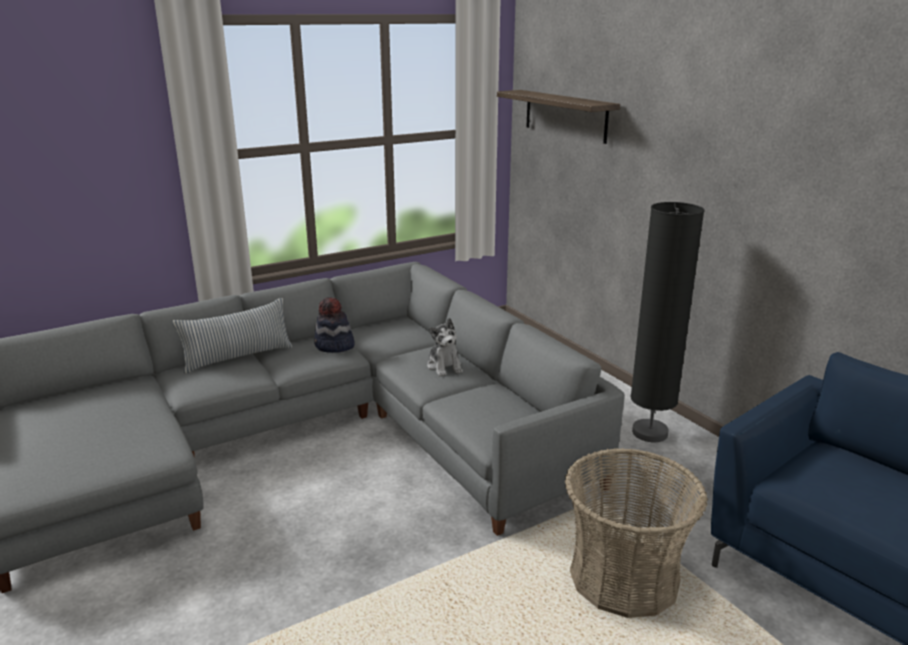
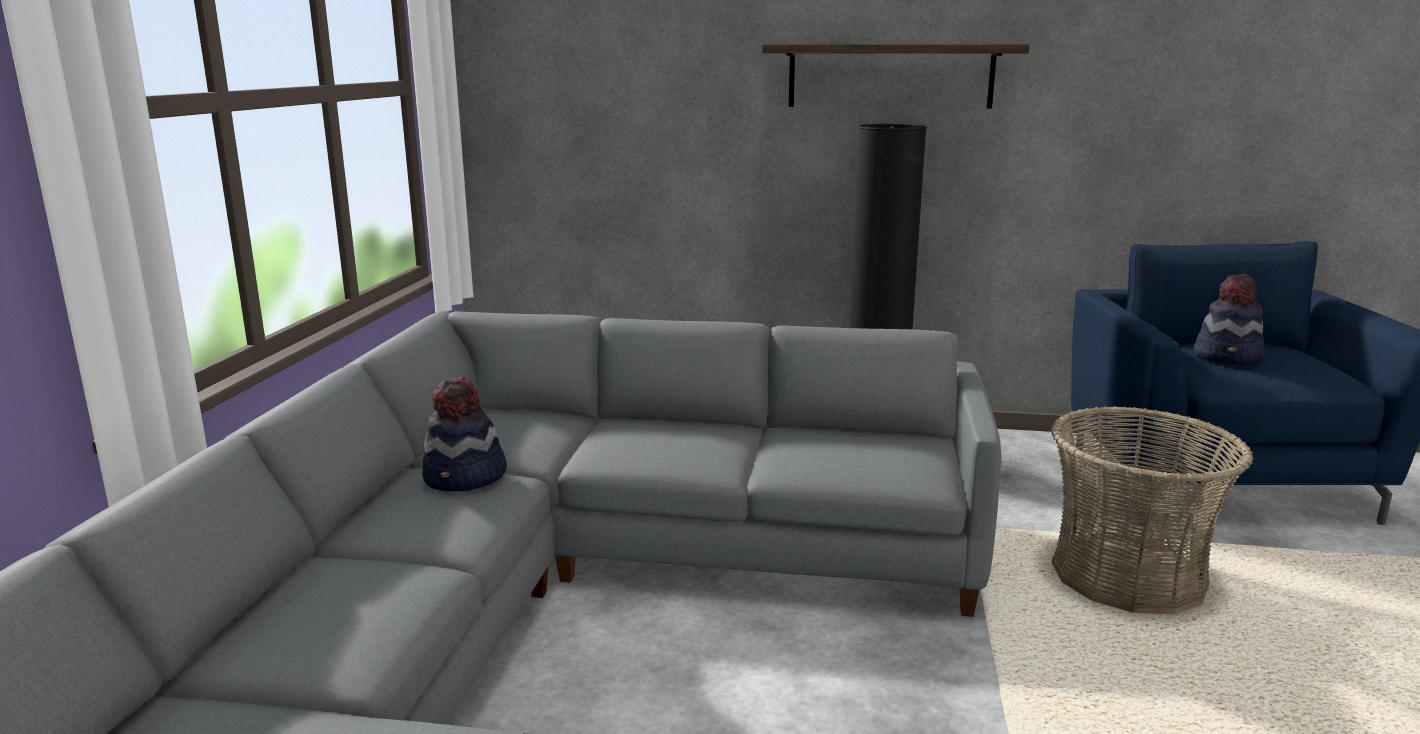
camera: 50 degrees left, 5 degrees down
pillow [172,298,292,374] -> none
plush toy [427,318,463,376] -> none
shelf [497,90,620,144] -> shelf moved to [762,44,1030,109]
none -> hat [1194,274,1265,364]

